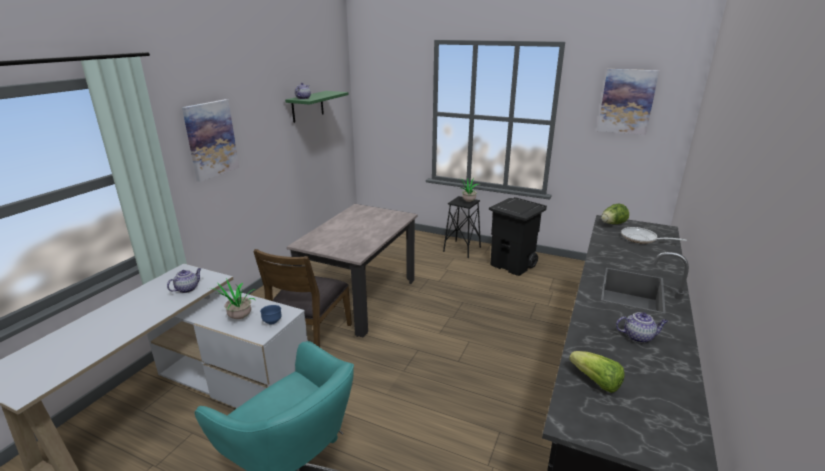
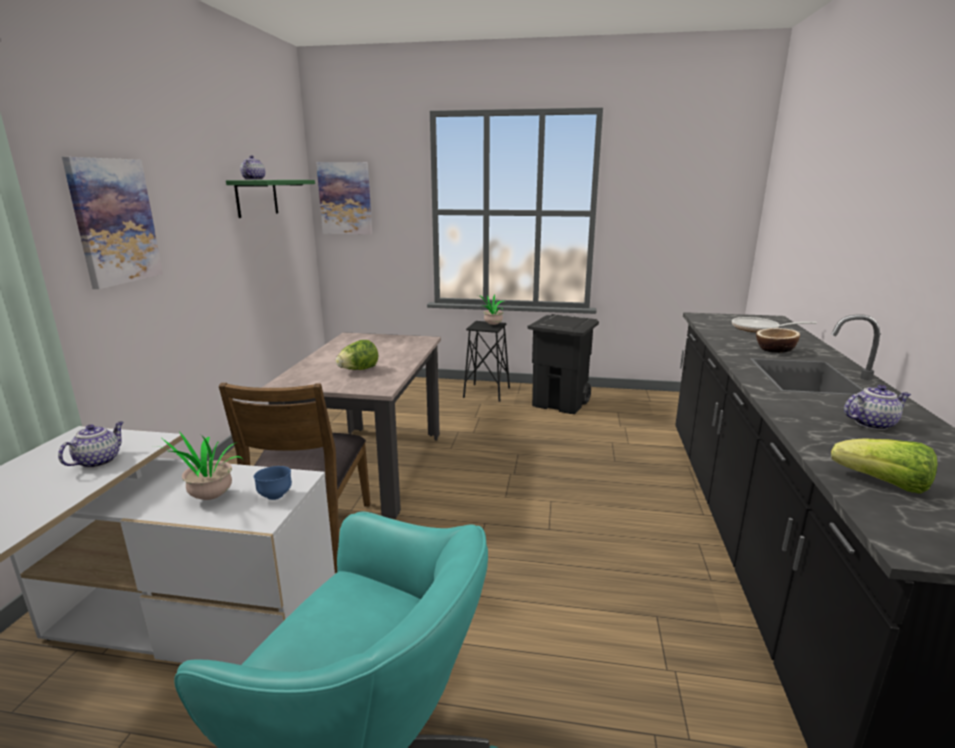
camera: 15 degrees left, 5 degrees down
picture [597,69,659,135] -> picture moved to [316,162,372,235]
lettuce [601,204,629,224] -> lettuce moved to [336,340,378,370]
none -> bowl [756,328,800,353]

